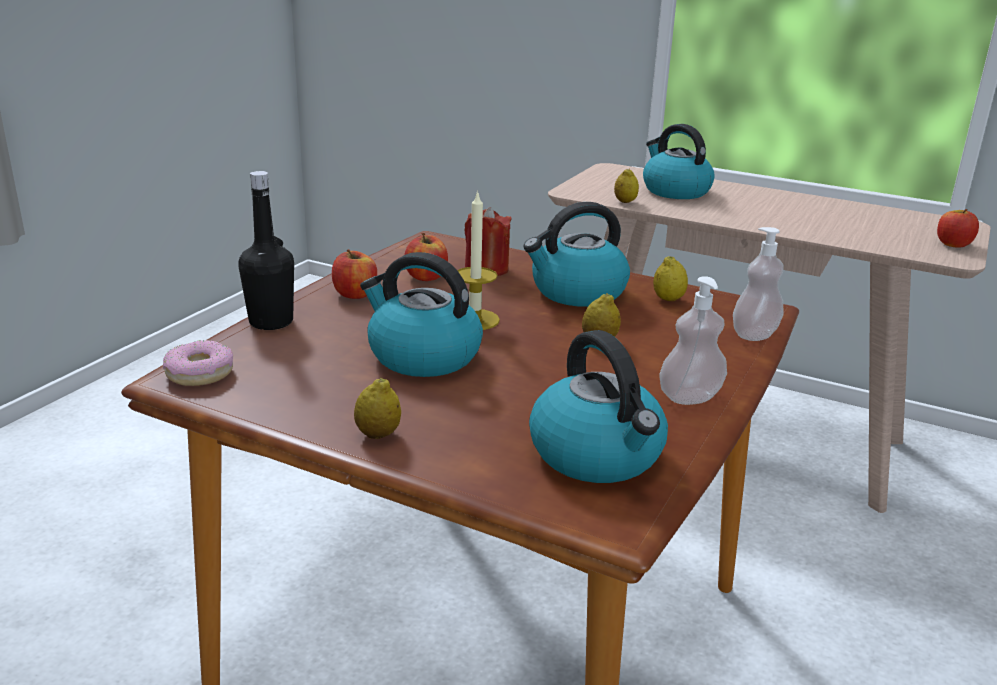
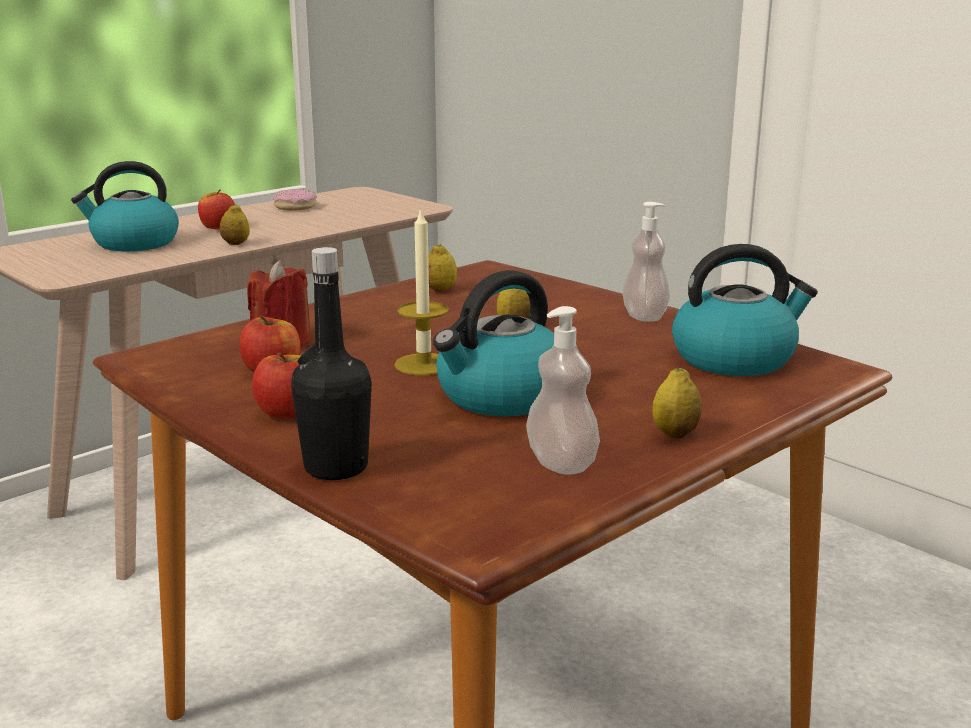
camera: 70 degrees left, 5 degrees down
donut [163,340,233,386] -> donut moved to [273,189,317,211]
kettle [523,202,630,307] -> none
lemon [614,169,639,203] -> lemon moved to [220,204,250,245]
soap dispenser [733,227,784,341] -> soap dispenser moved to [526,306,600,475]
apple [937,209,979,248] -> apple moved to [198,189,235,230]

